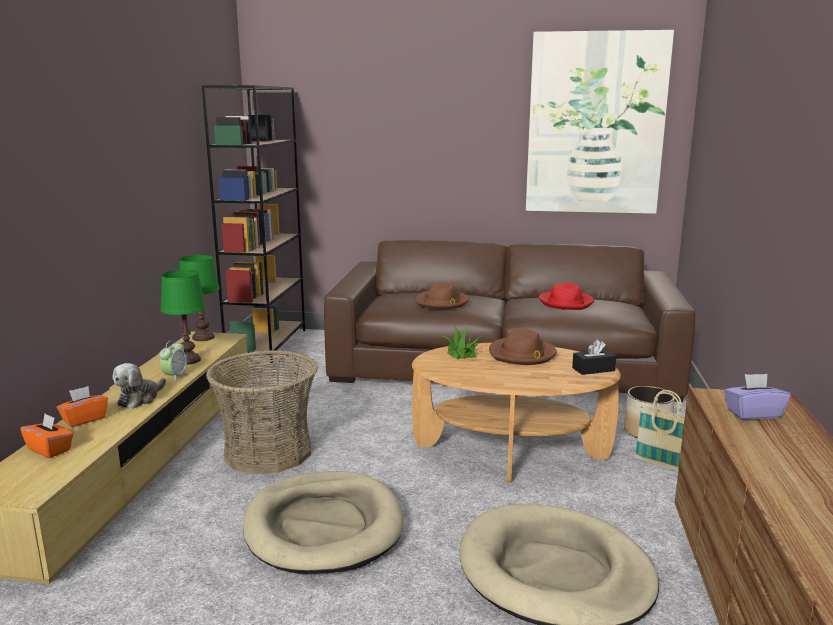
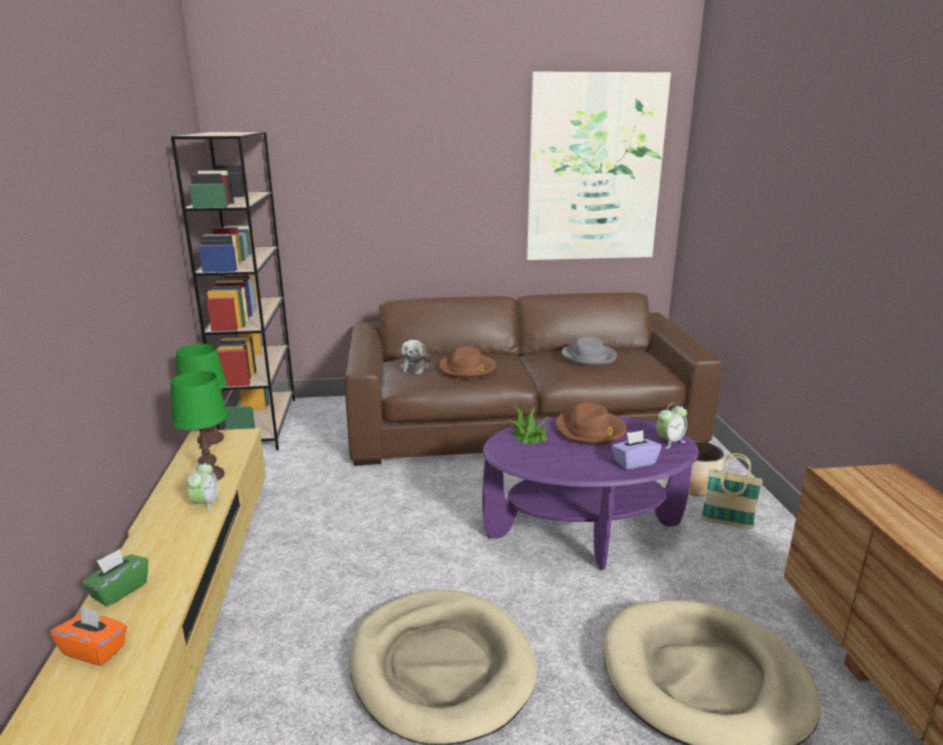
camera: 15 degrees left, 5 degrees up
orange tissue box [57,386,108,427] -> green tissue box [81,549,148,607]
plush toy [112,363,166,409] -> plush toy moved to [400,340,431,374]
basket [206,350,318,474] -> none
brown coffee table [412,343,621,482] -> purple coffee table [482,416,699,570]
red hat [539,283,594,310] -> grey hat [562,337,617,366]
black tissue box [572,340,616,375] -> alarm clock [657,403,687,449]
purple tissue box [724,374,791,420] -> purple tissue box moved to [611,430,661,470]

